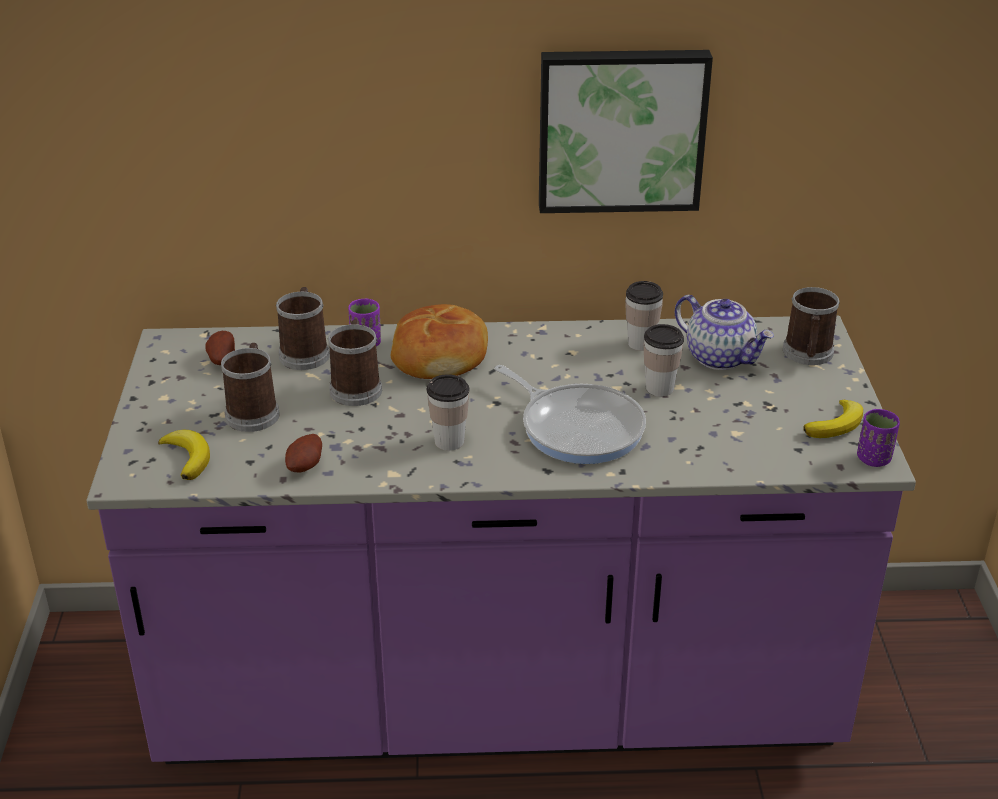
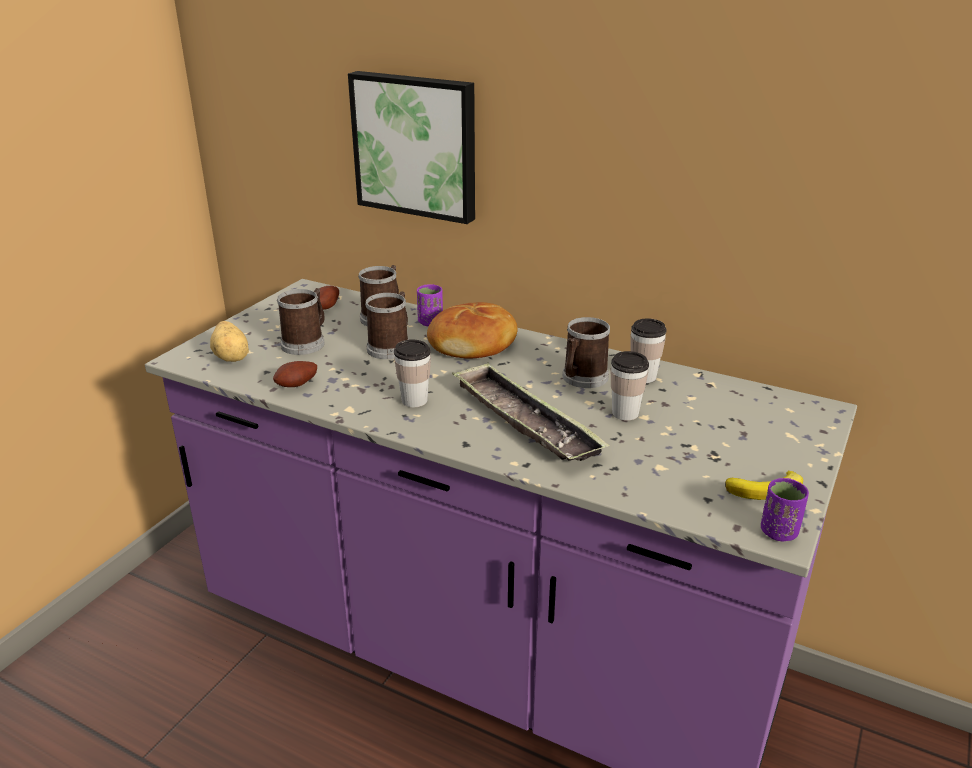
camera: 30 degrees right, 5 degrees down
banana [158,430,210,480] -> potato [210,321,249,362]
frying pan [494,365,646,464] -> tray [452,363,610,461]
picture [539,50,713,213] -> picture moved to [348,71,475,224]
teapot [675,295,774,370] -> none
mug [783,287,840,365] -> mug moved to [563,317,610,388]

